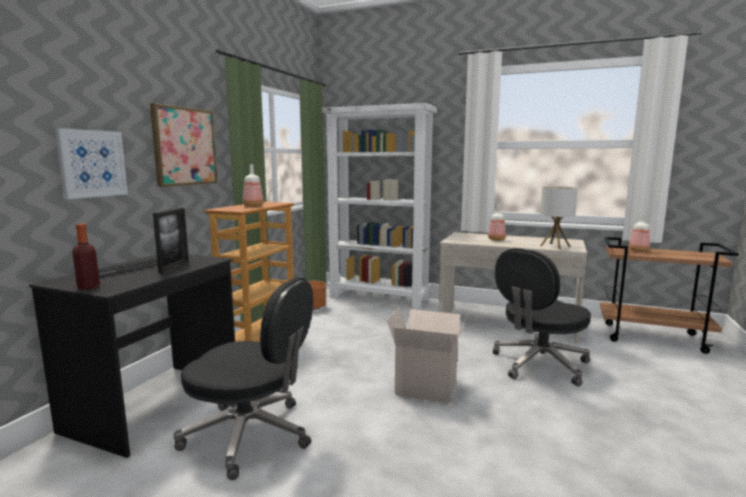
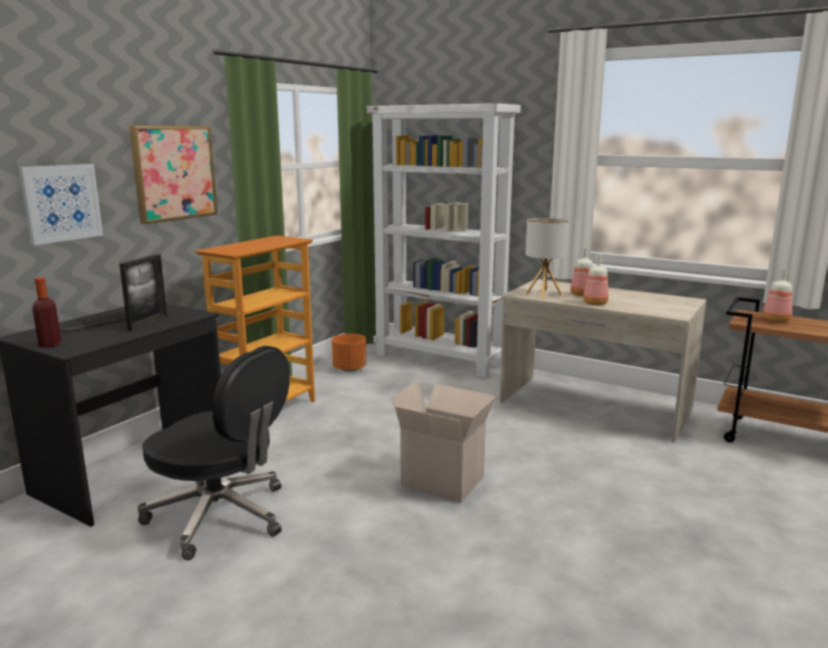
camera: 10 degrees right, 5 degrees up
bottle [243,165,263,207] -> bottle moved to [583,254,609,305]
black office chair [493,248,591,386] -> none
table lamp [540,187,578,249] -> table lamp moved to [525,218,569,299]

